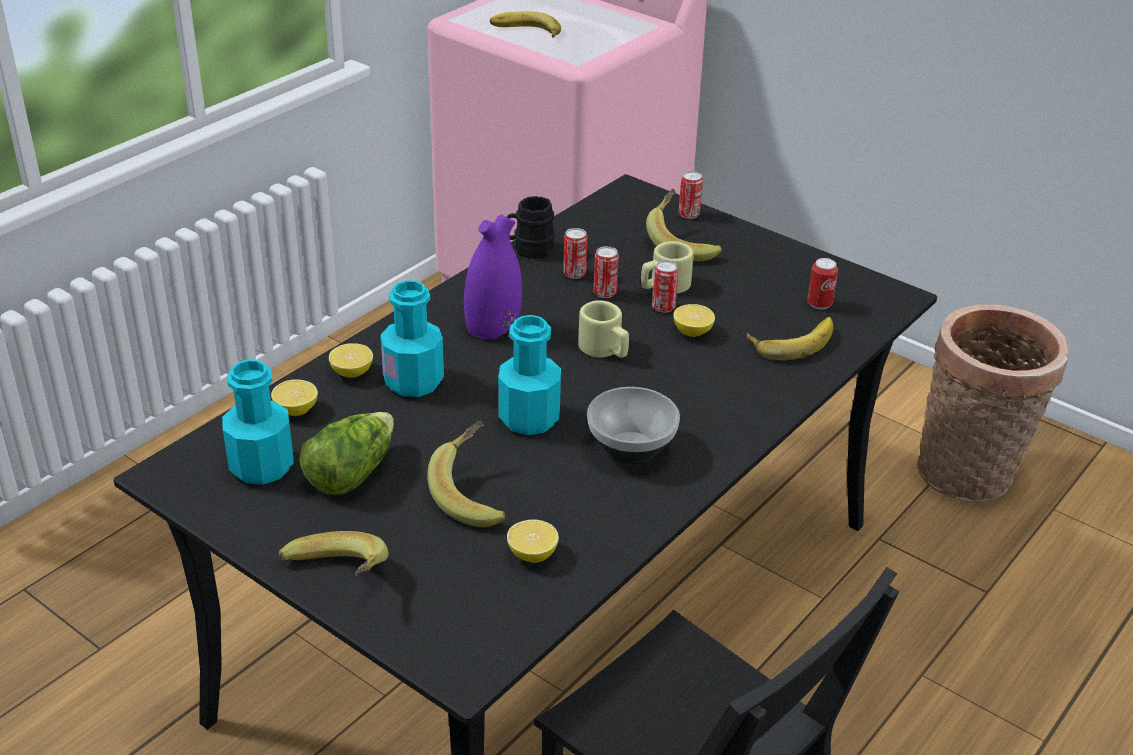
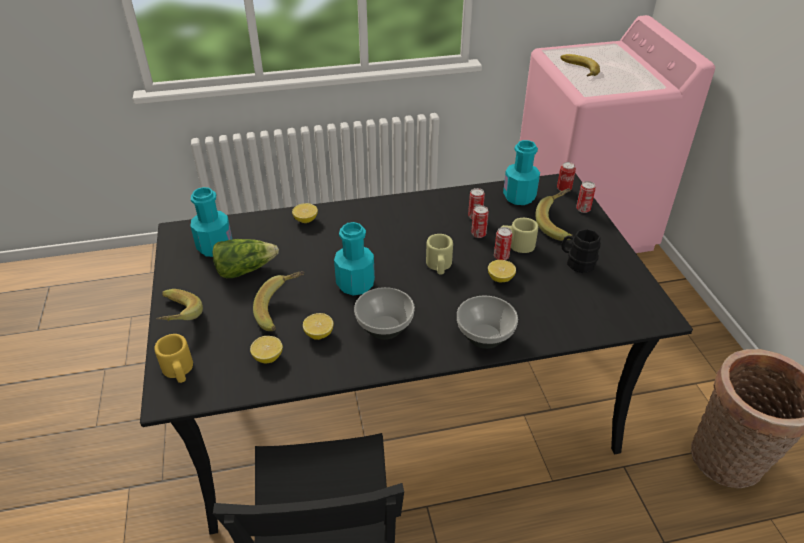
camera: 40 degrees right, 5 degrees up
lemon [271,379,318,416] -> lemon moved to [303,313,334,340]
turquoise bottle [380,280,444,397] -> turquoise bottle moved to [503,140,540,205]
purple vase [464,215,522,340] -> none
black mug [506,196,555,259] -> black mug moved to [561,229,601,273]
banana [746,317,833,360] -> none
can [807,258,838,310] -> can moved to [557,162,576,193]
none -> yellow mug [154,334,193,383]
none -> bowl [457,295,518,349]

